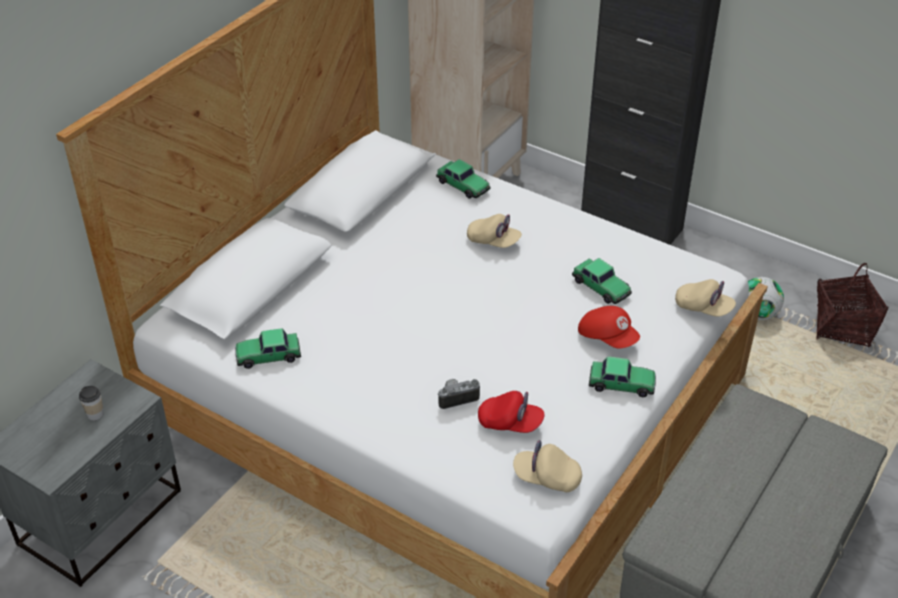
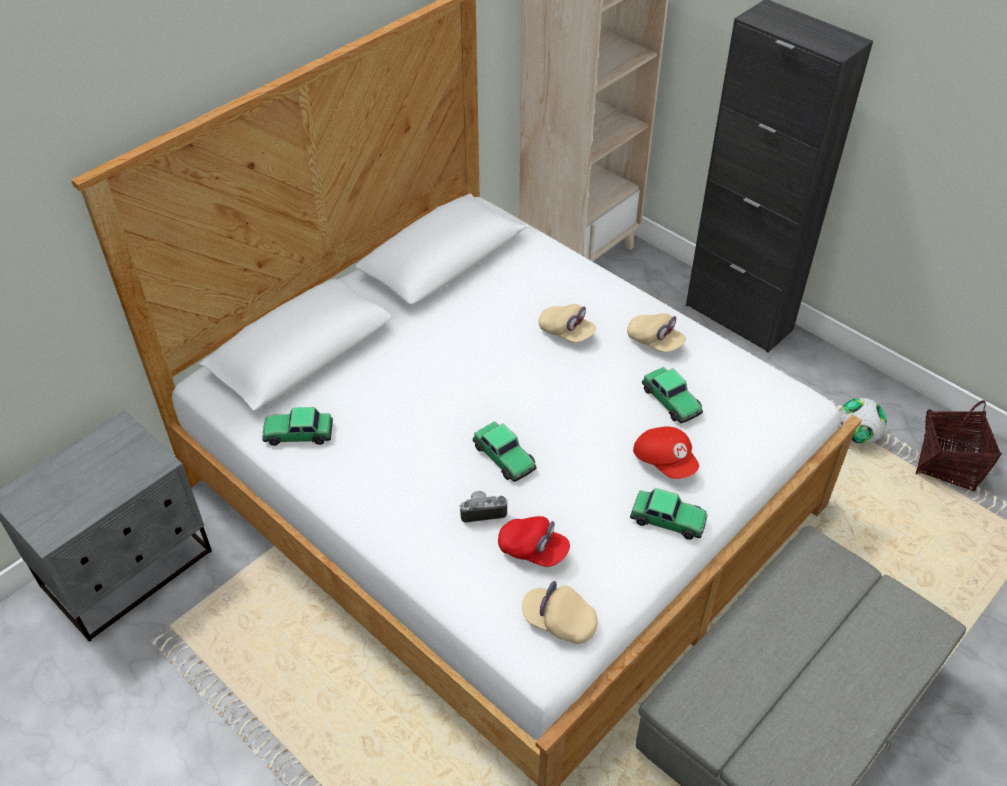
camera: 10 degrees right, 5 degrees up
cup [79,386,104,421] -> none
toy car [436,159,491,199] -> toy car moved to [473,422,536,482]
beige cap [675,279,736,317] -> beige cap moved to [627,313,686,352]

